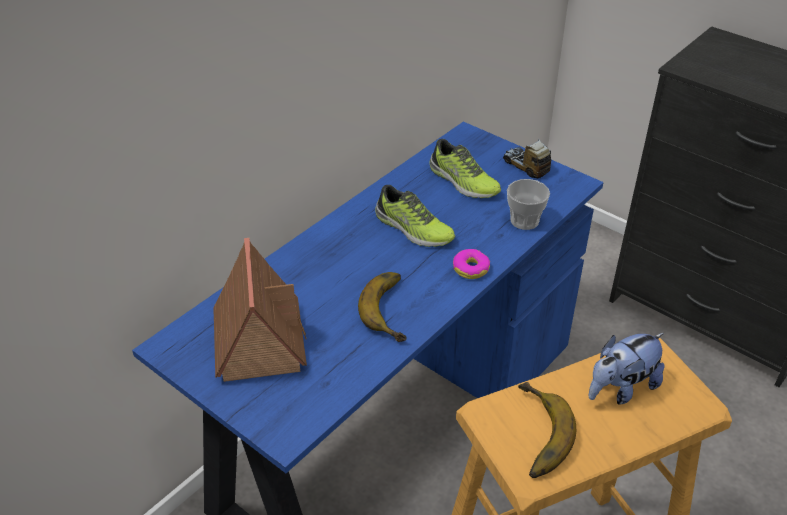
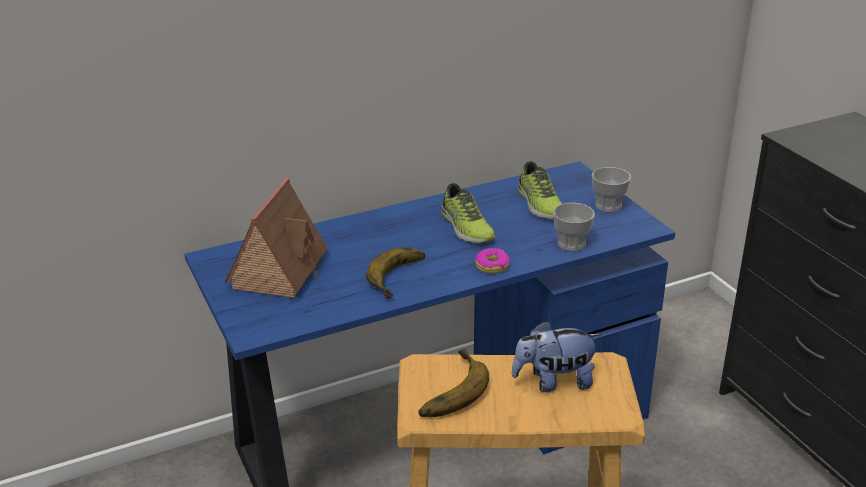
camera: 25 degrees right, 10 degrees down
toy truck [503,139,551,179] -> cup [592,167,631,212]

